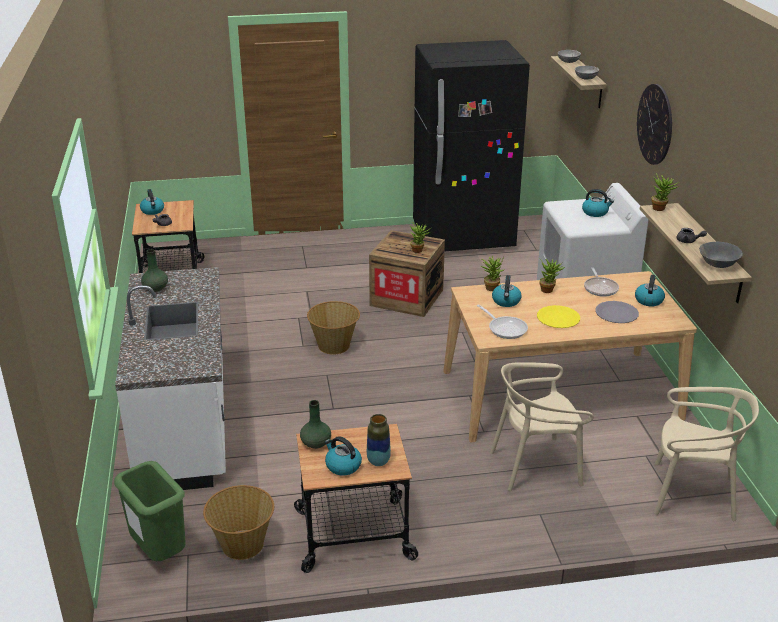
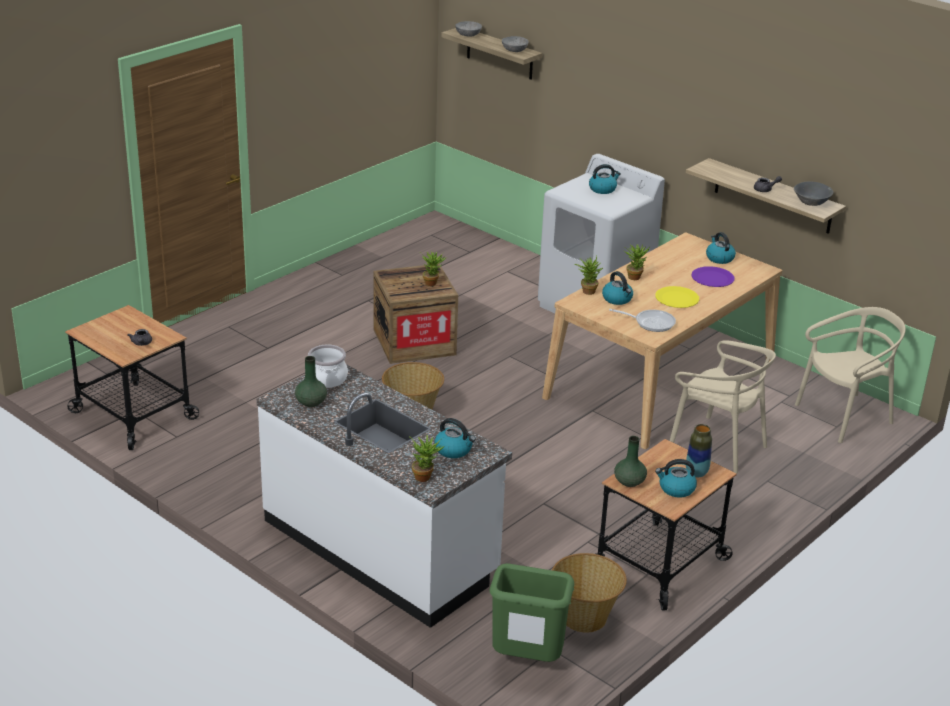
camera: 40 degrees left, 0 degrees up
kettle [140,189,164,215] -> kettle moved to [434,418,476,458]
black fridge [413,40,530,251] -> none
beige chair [490,362,594,491] -> beige chair turned 90 degrees counterclockwise [670,340,776,473]
frying pan [584,268,619,297] -> none
grey plate [595,301,639,323] -> purple plate [692,266,734,287]
wall clock [637,84,672,165] -> none
potted plant [651,174,679,211] -> potted plant moved to [409,435,444,482]
none -> cooking pot [308,344,348,388]

